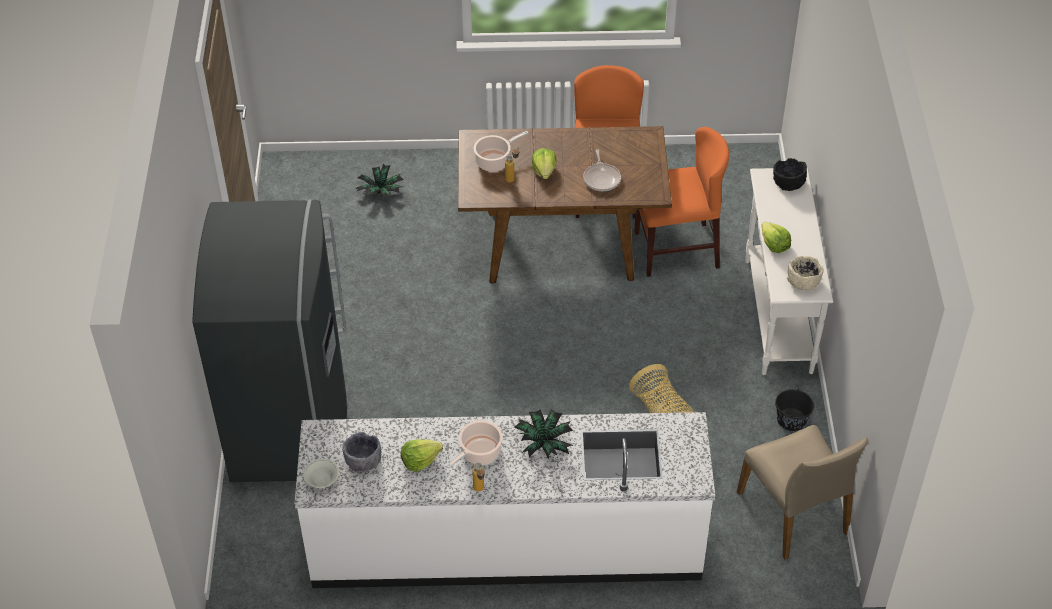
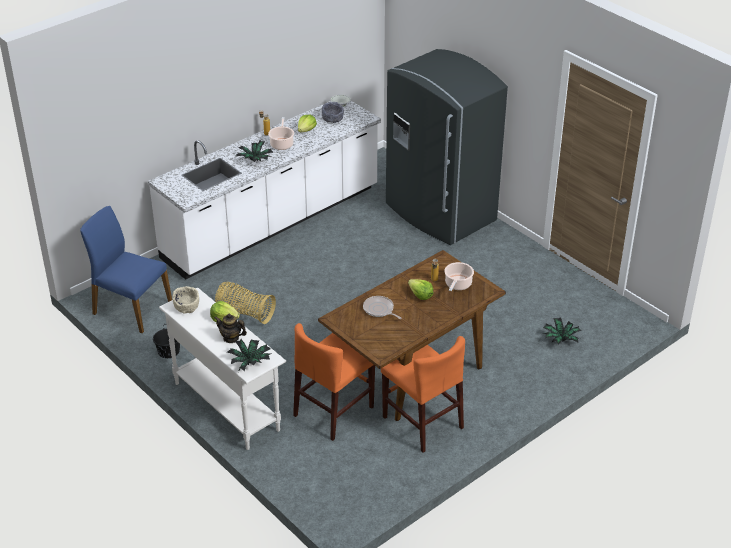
camera: 140 degrees right, 10 degrees down
beige chair [737,425,868,559] -> blue chair [80,206,172,333]
black bowl [773,158,807,191] -> potted plant [227,339,271,372]
none -> teapot [215,314,247,343]

